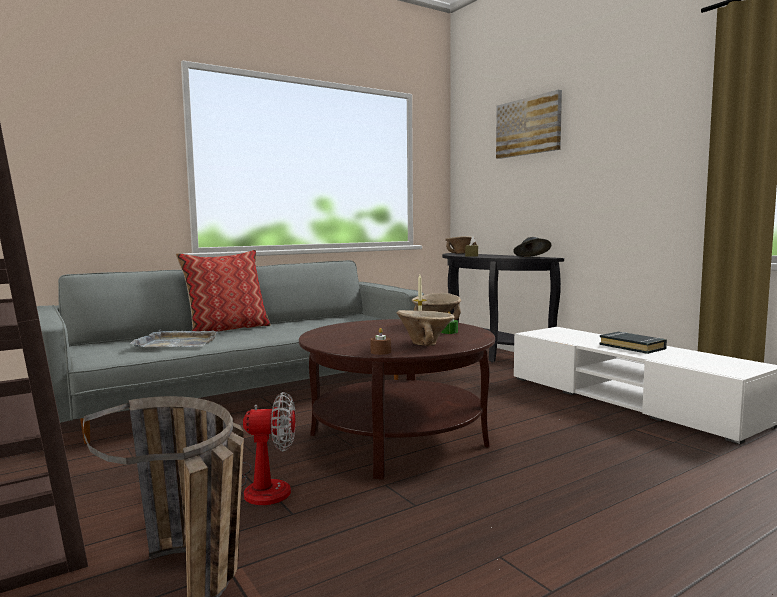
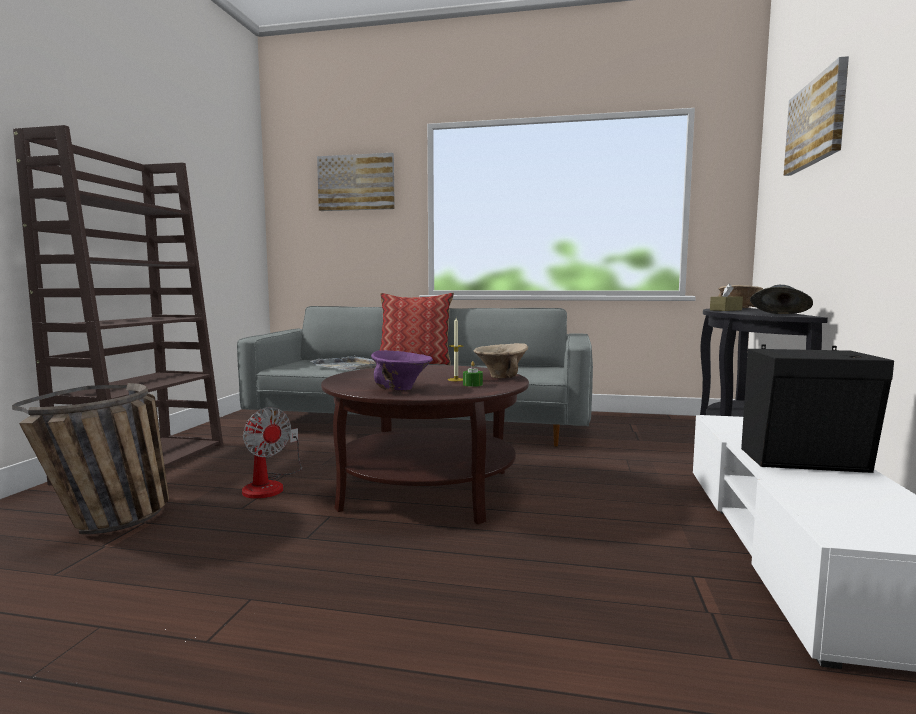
camera: 45 degrees right, 0 degrees up
brown candle [370,328,391,355] -> none
beige bowl [396,310,454,346] -> purple bowl [371,350,433,391]
black book [599,332,667,354] -> black speaker [741,344,894,473]
none -> picture [317,153,395,211]

